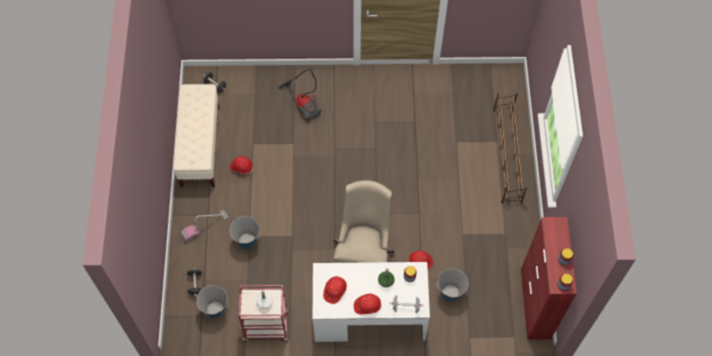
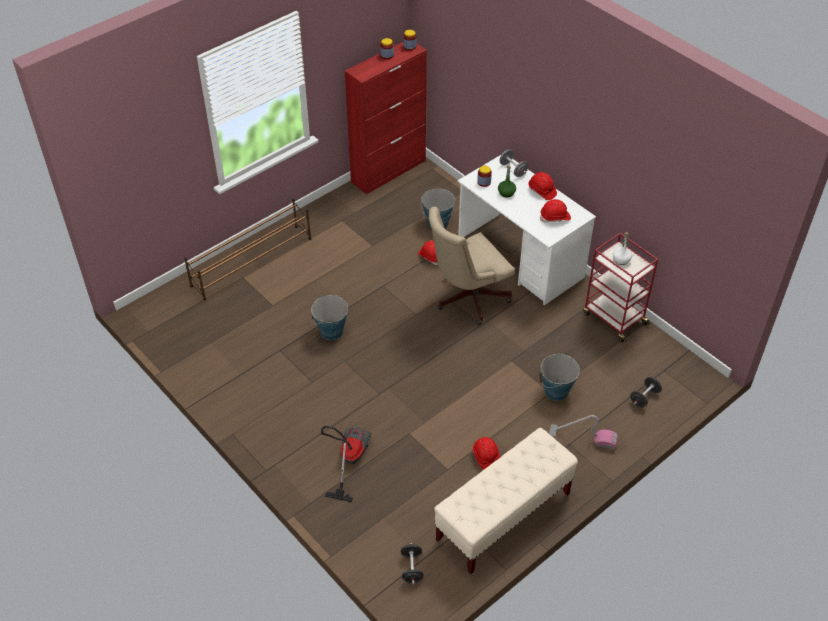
camera: 130 degrees left, 15 degrees down
bucket [196,285,229,319] -> bucket moved to [311,295,348,340]

